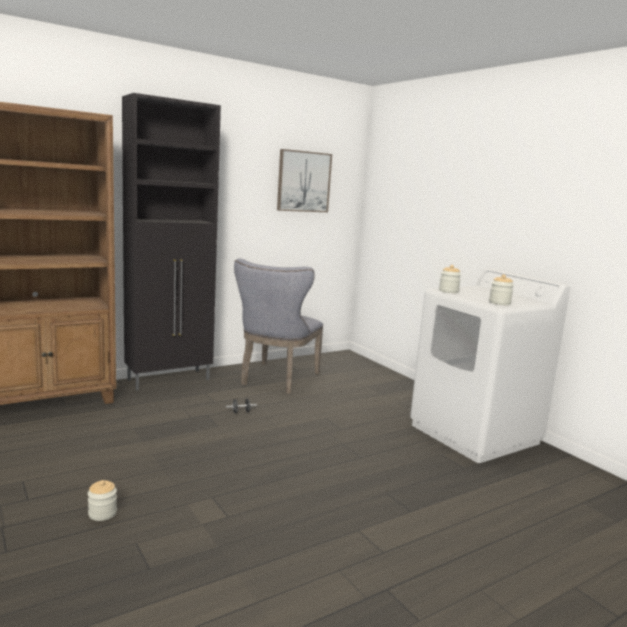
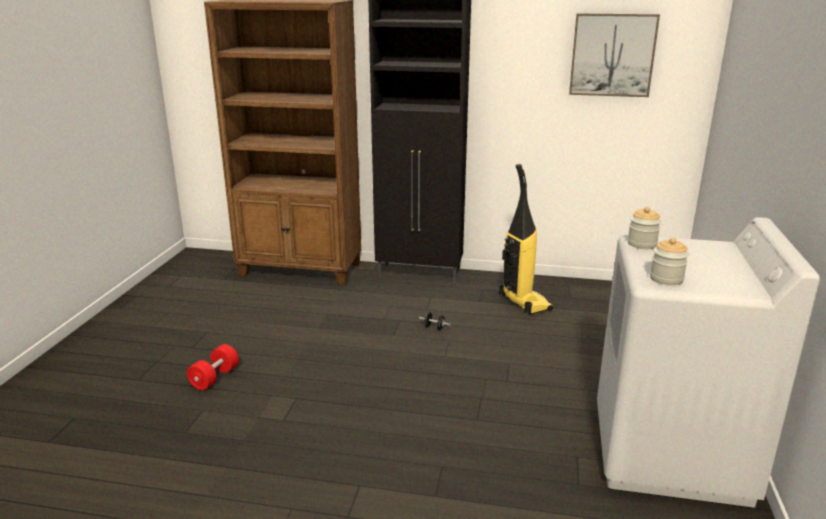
camera: 45 degrees right, 10 degrees up
jar [88,480,117,521] -> red dumbbell [187,344,239,390]
grey chair [234,258,323,394] -> vacuum cleaner [499,164,553,315]

